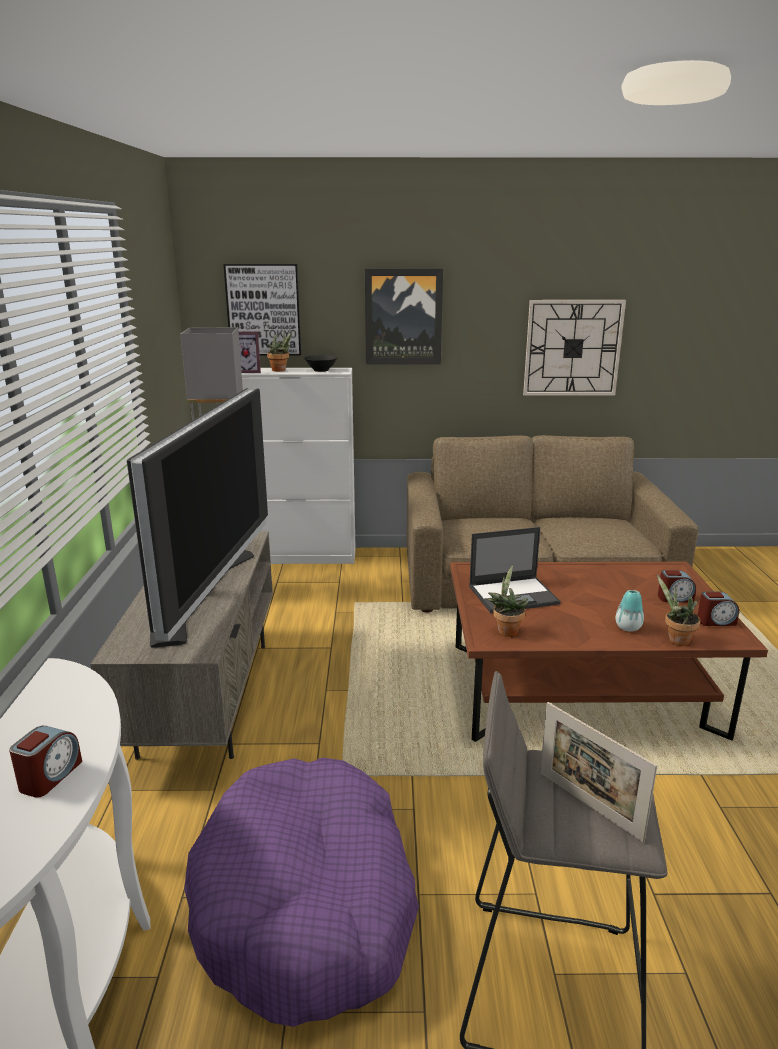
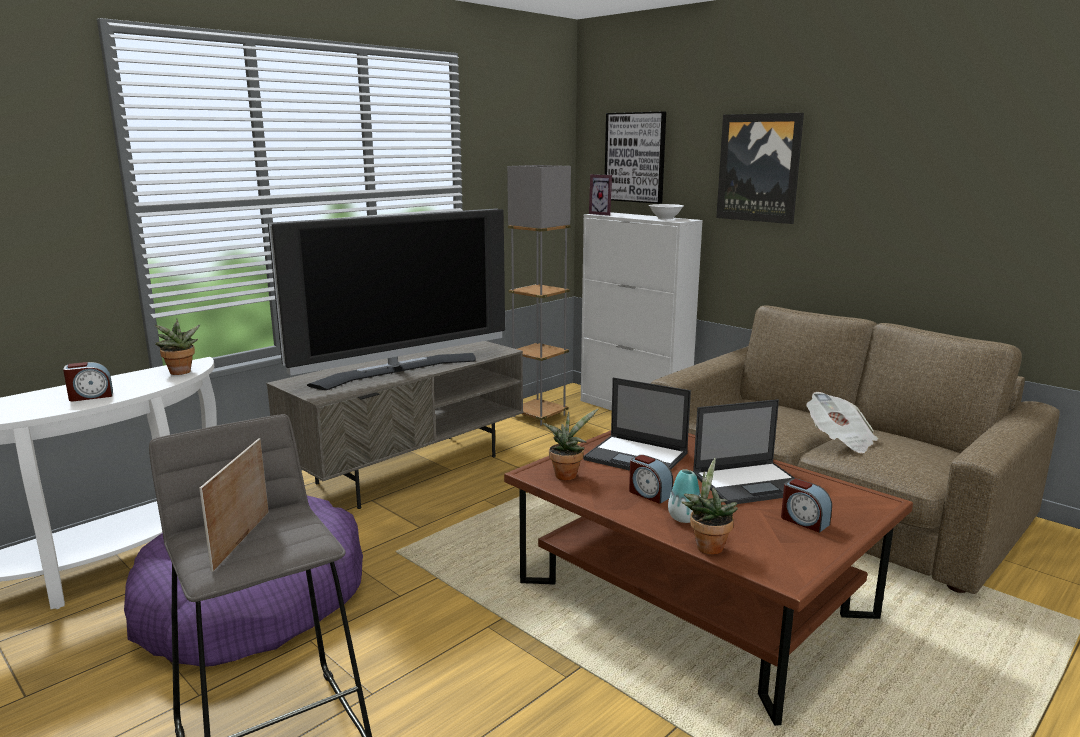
camera: 45 degrees right, 5 degrees down
potted plant [267,330,292,372] -> potted plant moved to [155,318,201,375]
black bowl [304,355,338,372] -> white bowl [649,204,683,220]
wall clock [523,300,626,396] -> none
alarm clock [698,592,739,626] -> alarm clock moved to [629,455,673,504]
none -> laptop [693,399,794,504]
none -> newspaper [807,392,878,454]

